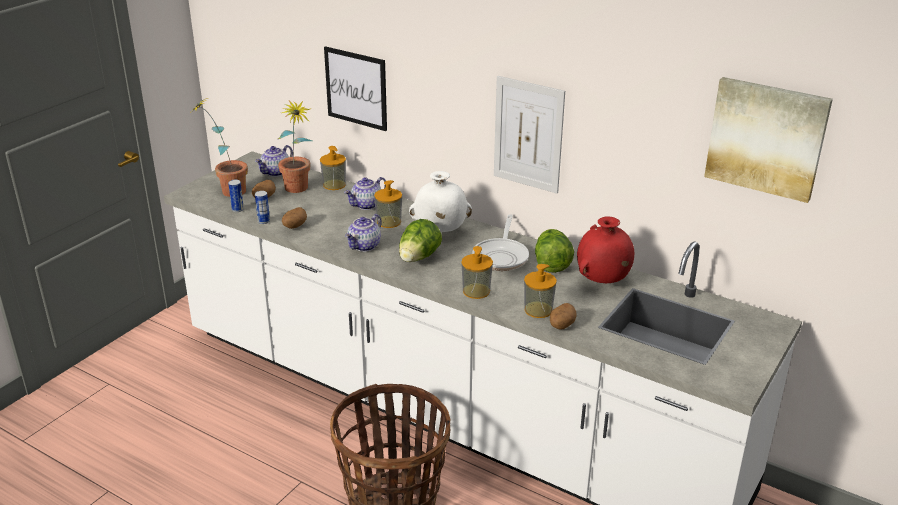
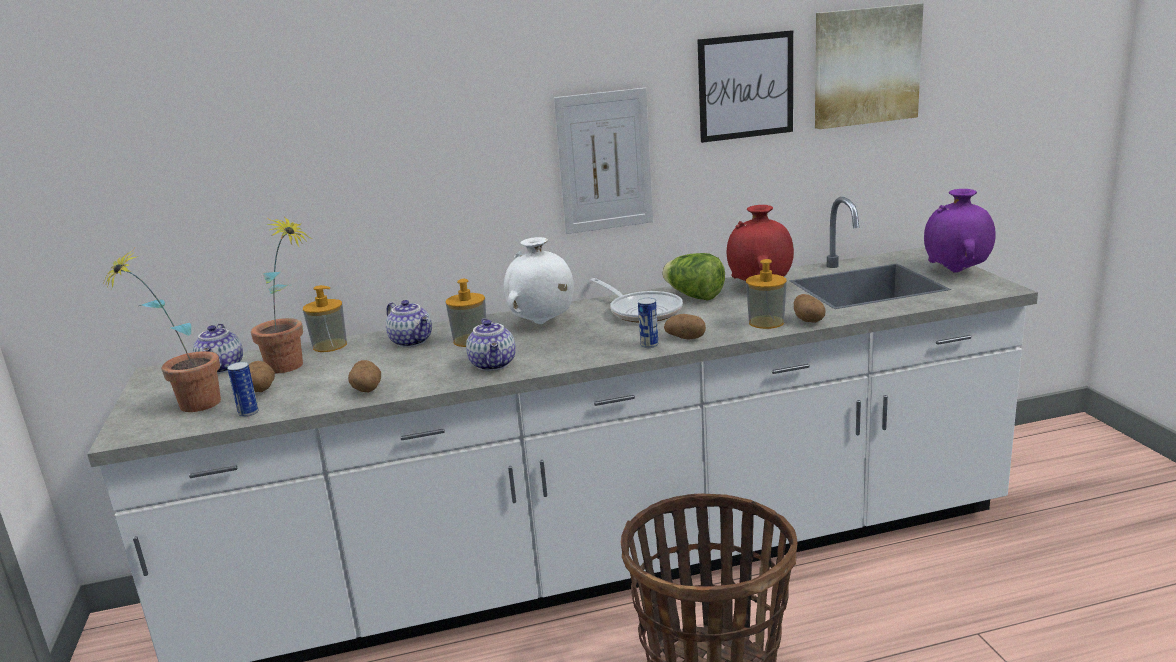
camera: 45 degrees left, 10 degrees down
can [255,191,270,224] -> can moved to [638,298,658,348]
picture [324,46,387,131] -> picture moved to [698,30,793,143]
teapot [344,177,386,210] -> teapot turned 45 degrees counterclockwise [386,300,432,347]
lettuce [399,219,442,262] -> none
soap dispenser [461,246,493,299] -> potato [664,314,706,339]
none -> purple vase [924,189,996,273]

